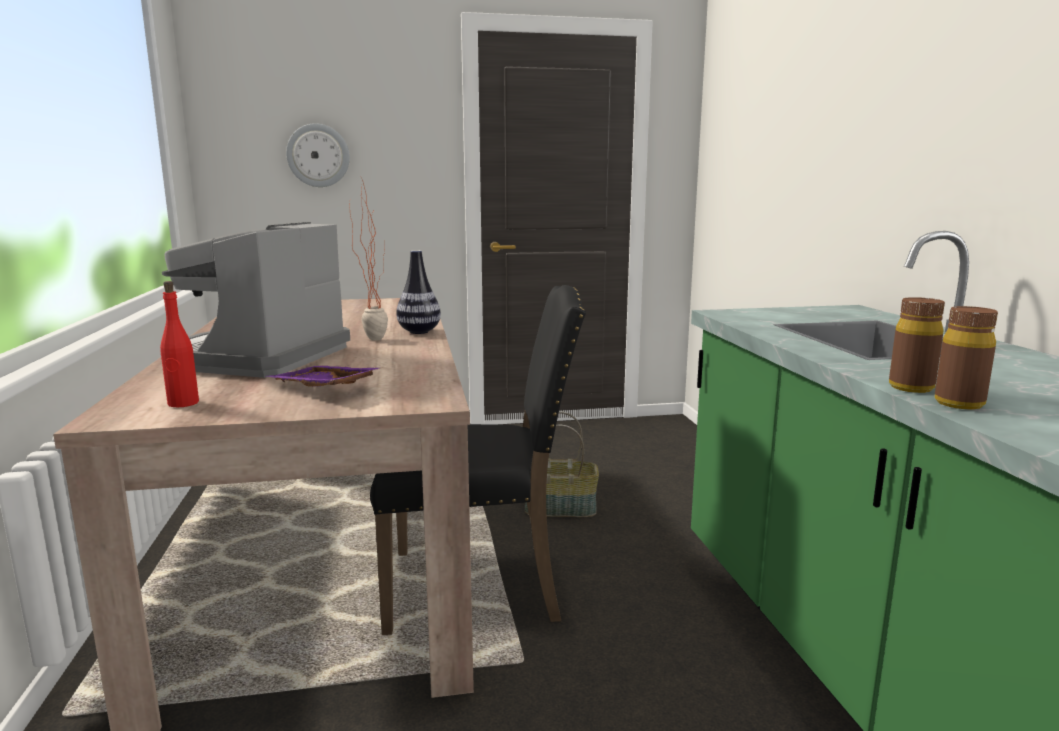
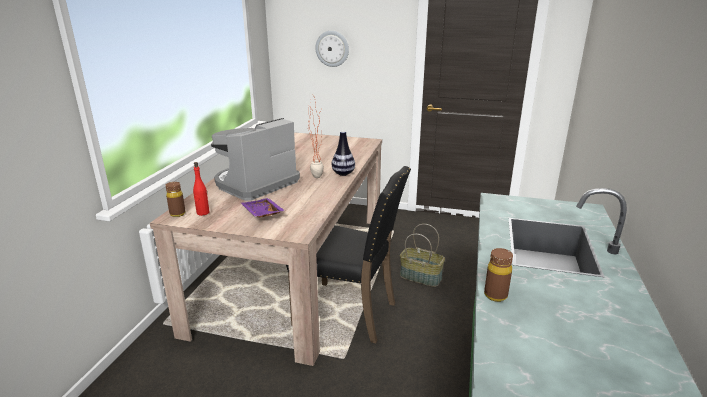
camera: 25 degrees right, 10 degrees up
brown bottle [935,306,998,410] -> brown bottle moved to [166,182,186,217]

